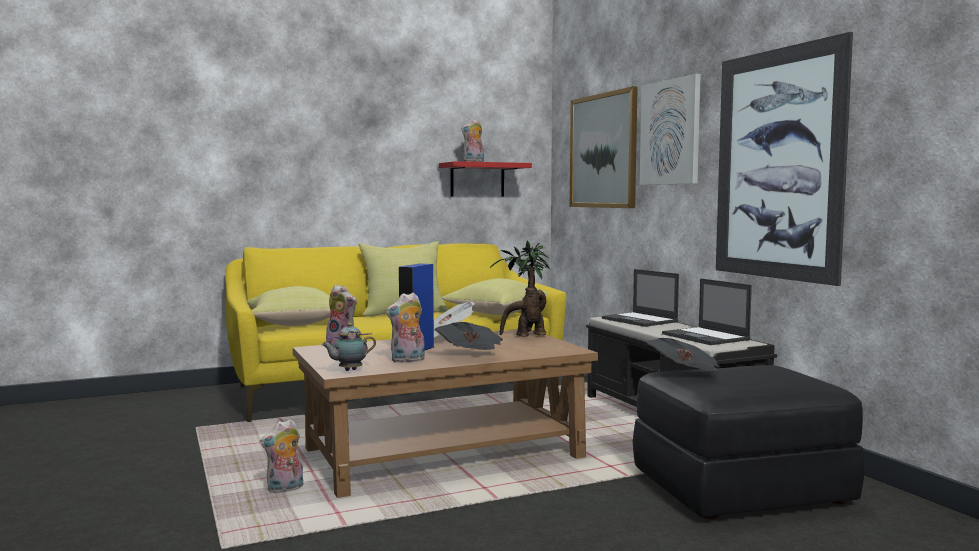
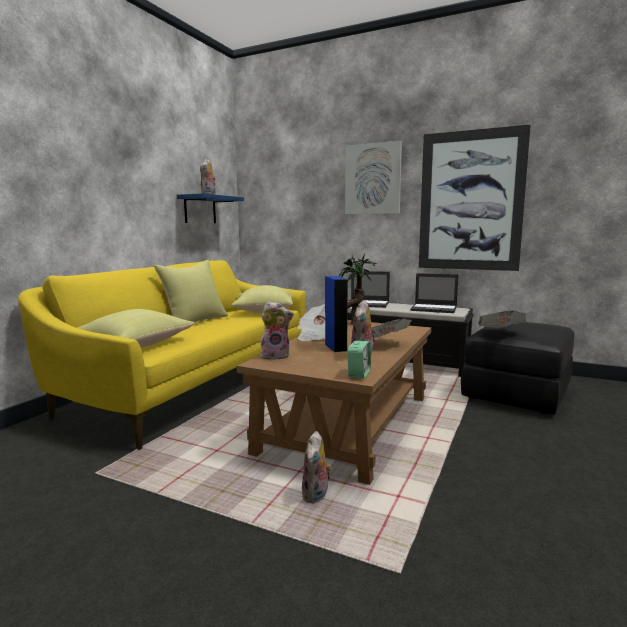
camera: 40 degrees left, 5 degrees up
teapot [321,323,376,371] -> alarm clock [347,341,371,379]
red shelf [439,161,532,197] -> blue shelf [177,193,244,223]
picture [570,86,638,208] -> none

